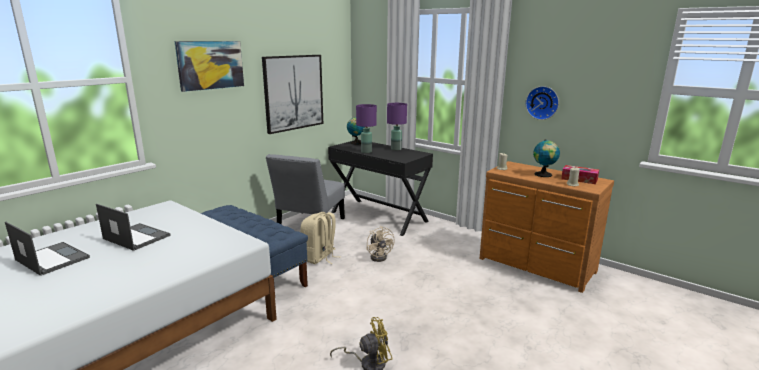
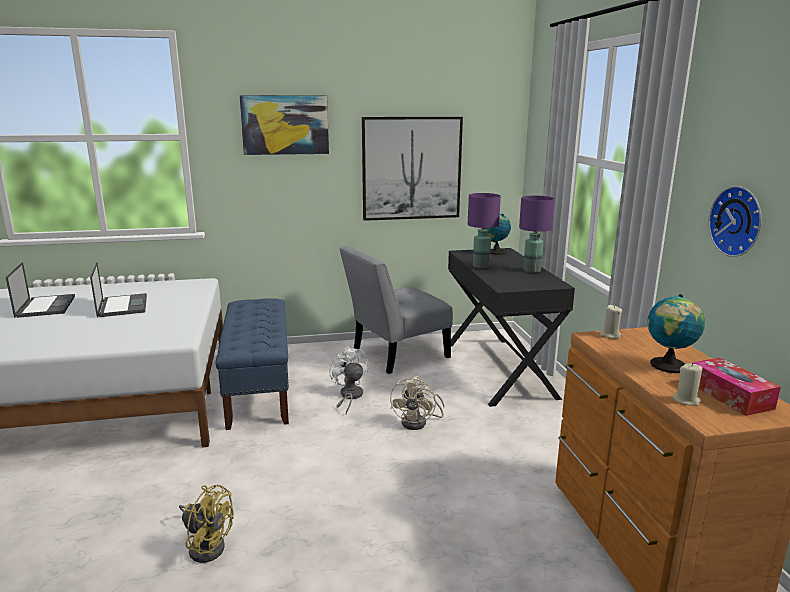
camera: 40 degrees right, 0 degrees up
beige backpack [301,212,341,264] -> white fan [329,346,368,414]

